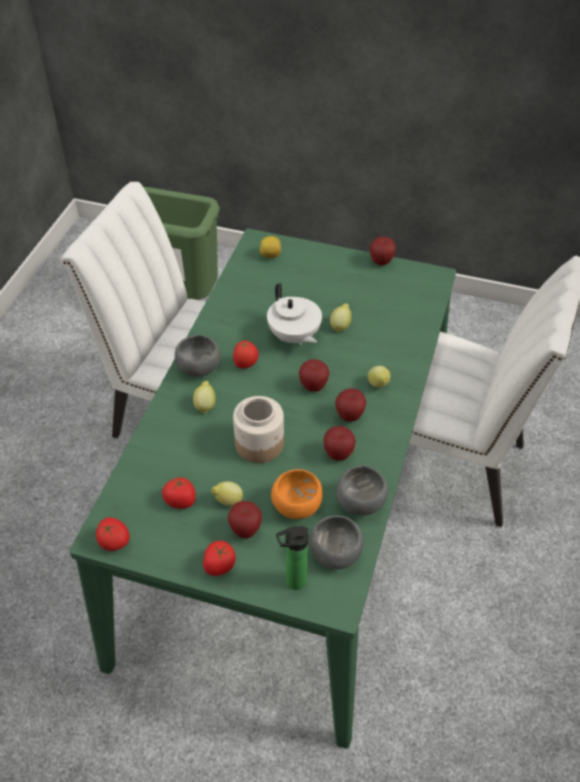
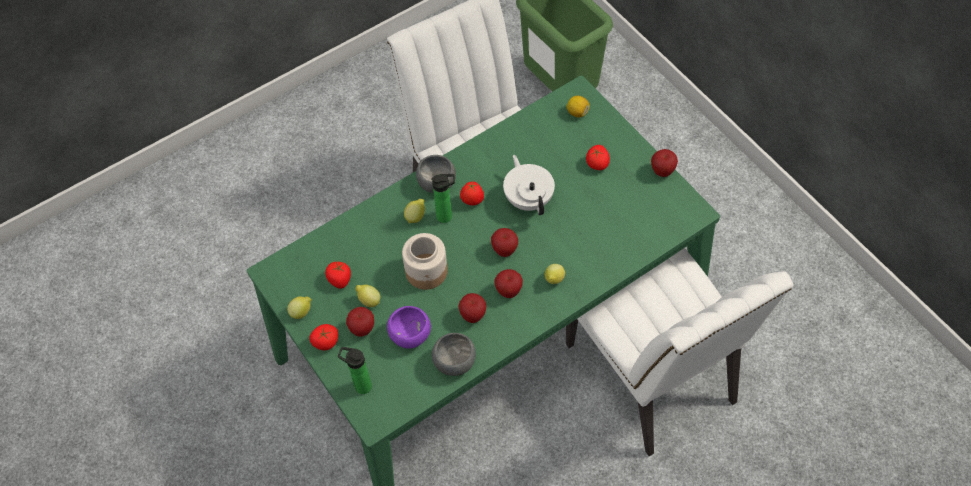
camera: 40 degrees right, 10 degrees up
tomato [96,517,130,551] -> tomato moved to [586,145,610,170]
white teapot [267,283,322,345] -> white teapot turned 150 degrees clockwise [503,155,555,215]
orange bowl [271,469,323,519] -> purple bowl [387,306,431,349]
grey bowl [310,515,364,569] -> none
lemon [330,304,351,333] -> lemon moved to [287,296,312,319]
none -> bottle [431,174,455,223]

